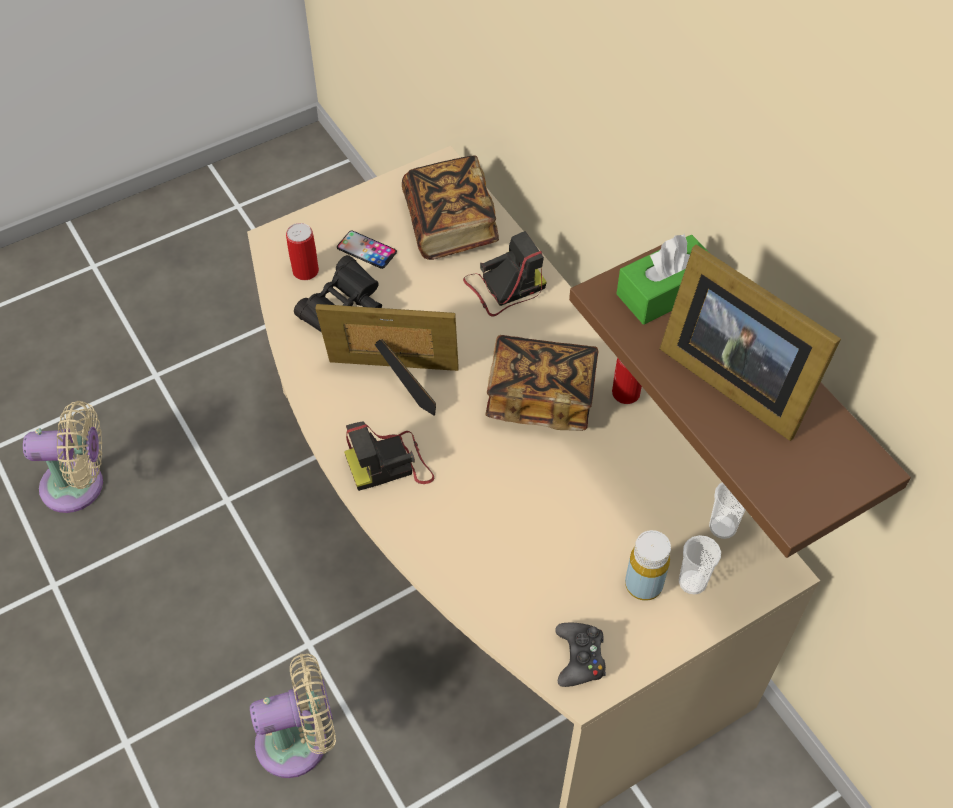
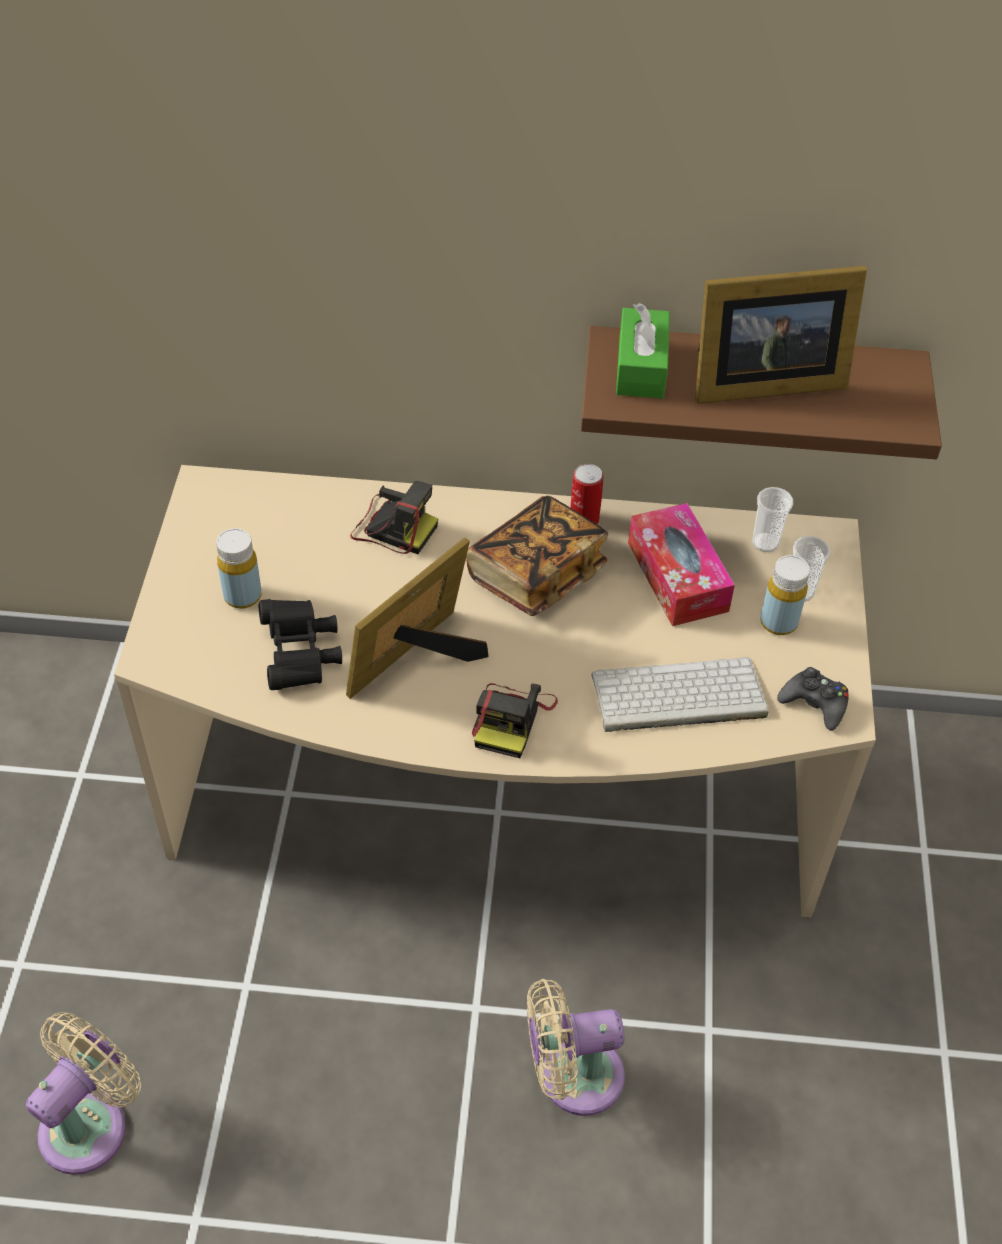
camera: 55 degrees left, 5 degrees down
beige fan [250,654,336,778] -> beige fan turned 120 degrees counterclockwise [527,979,625,1116]
can [286,223,319,280] -> none
phone [337,231,397,269] -> yellow bottle [216,528,262,609]
book [402,155,499,260] -> none
camera [463,231,547,316] -> camera turned 105 degrees clockwise [350,481,438,554]
none -> keyboard [592,657,768,732]
none -> tissue box [628,503,735,626]

